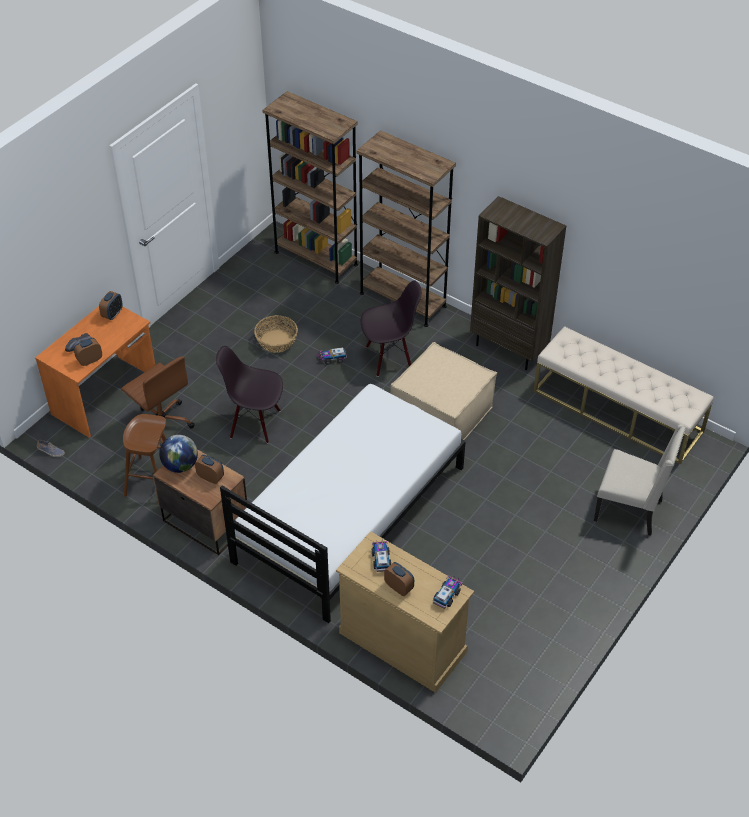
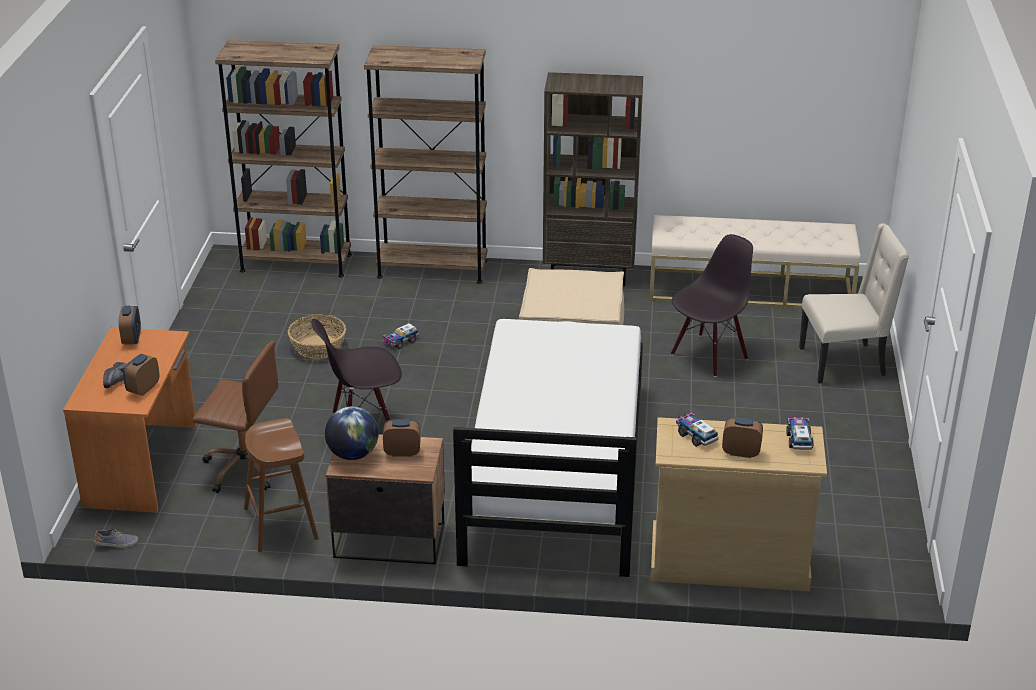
camera: 30 degrees left, 15 degrees down
black chair [361,280,422,377] -> black chair moved to [671,234,753,377]

